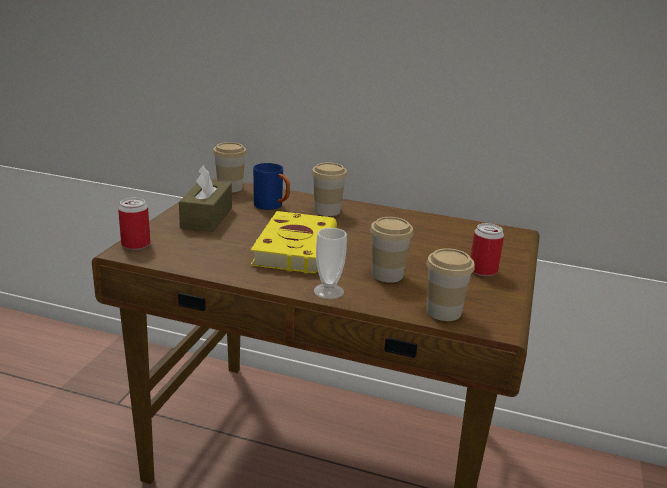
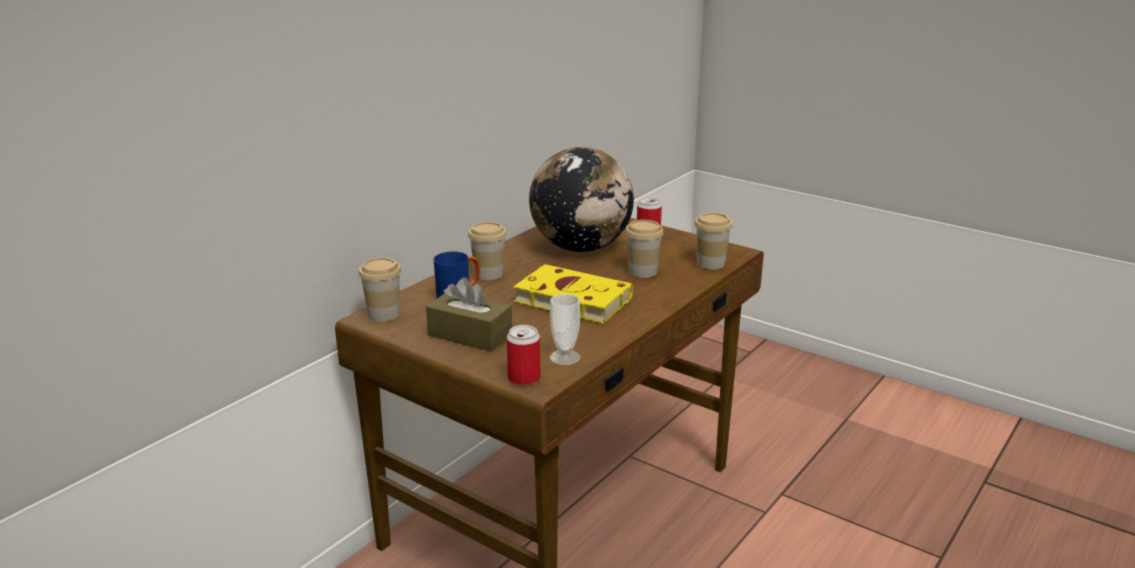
camera: 70 degrees left, 0 degrees up
cup [314,228,347,299] -> cup moved to [550,294,581,365]
none -> globe [529,147,634,252]

